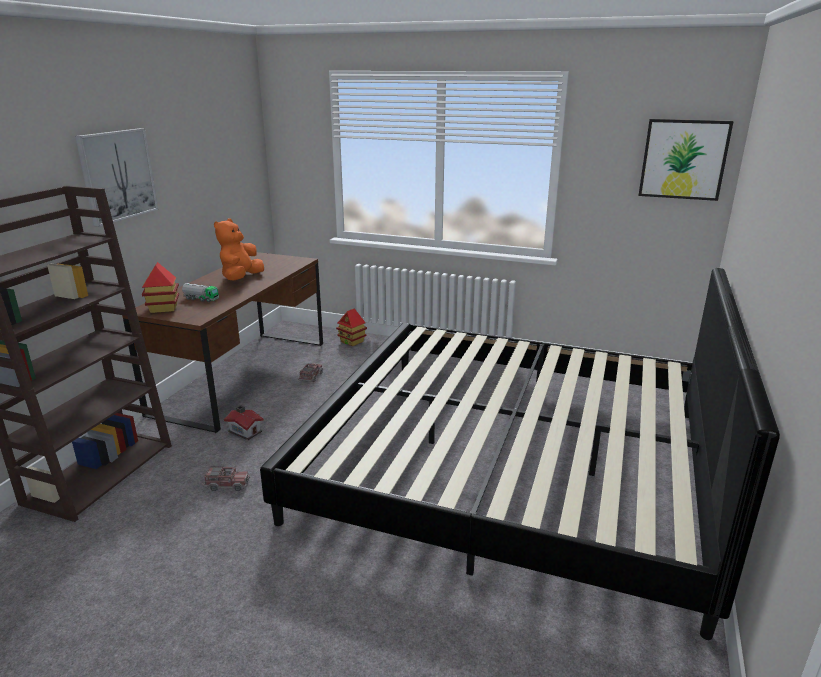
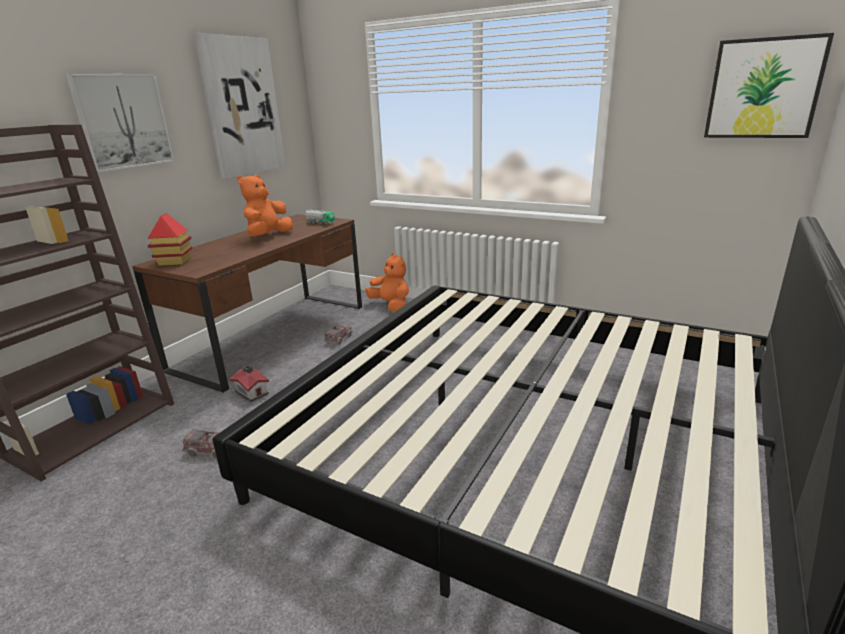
camera: 10 degrees right, 0 degrees up
toy truck [182,283,219,302] -> toy truck moved to [305,210,335,225]
toy house [336,309,367,346] -> orange plush toy [365,253,409,312]
none -> picture [194,33,286,179]

